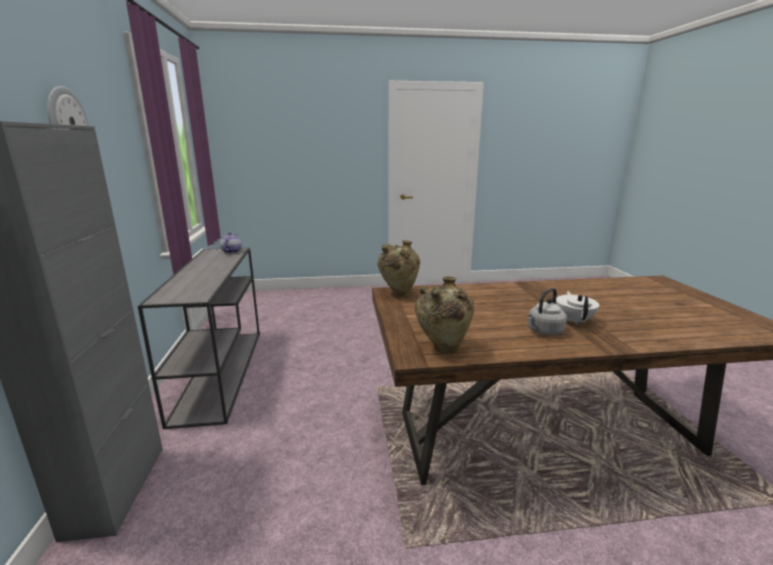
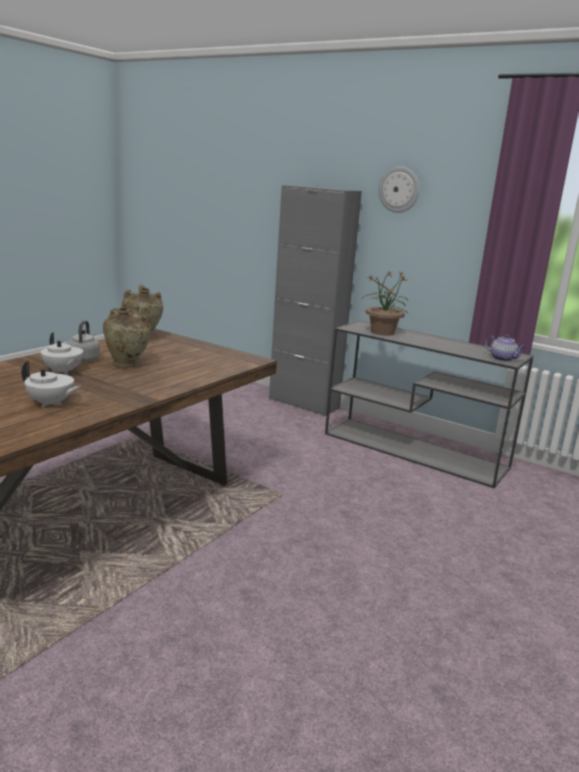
camera: 130 degrees right, 0 degrees up
beige vase [377,240,420,297] -> beige vase moved to [103,304,152,367]
none -> white teapot [22,361,81,407]
none -> potted plant [362,271,408,336]

